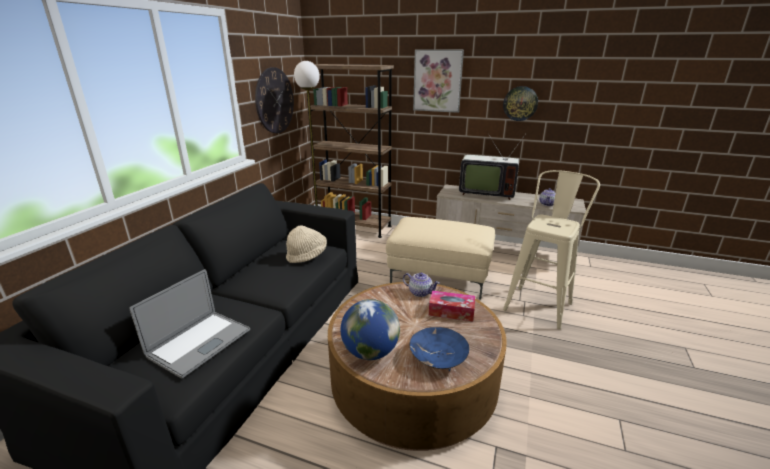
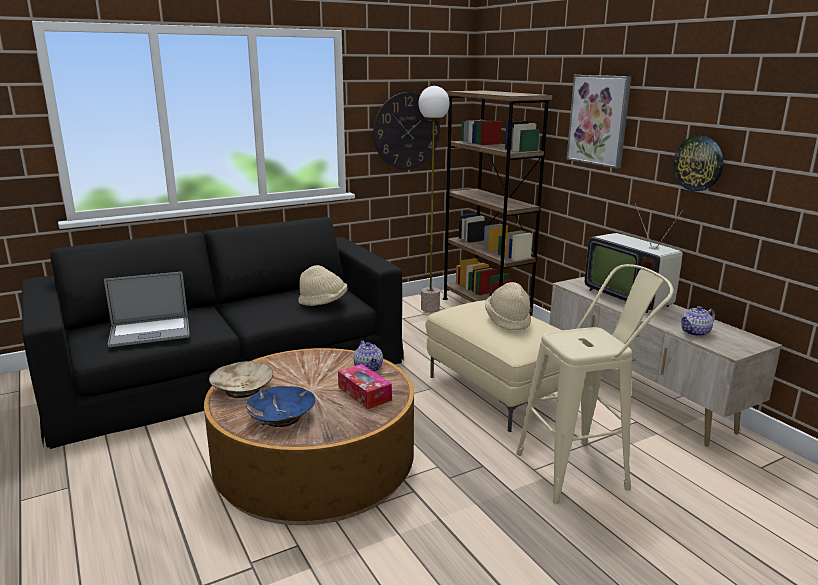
camera: 40 degrees right, 5 degrees down
globe [341,299,400,360] -> beige bowl [209,361,273,398]
none -> beige hat [485,282,531,330]

